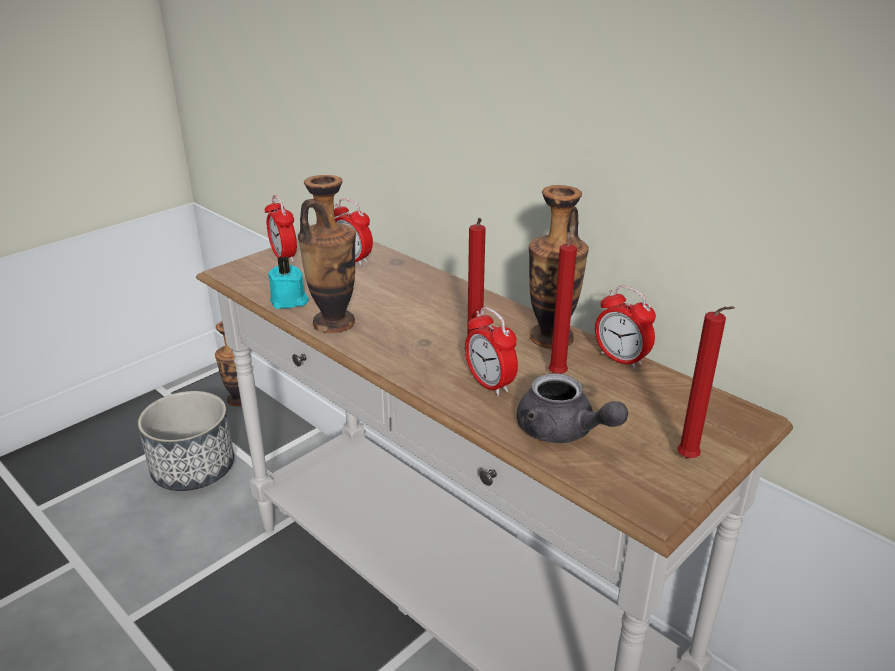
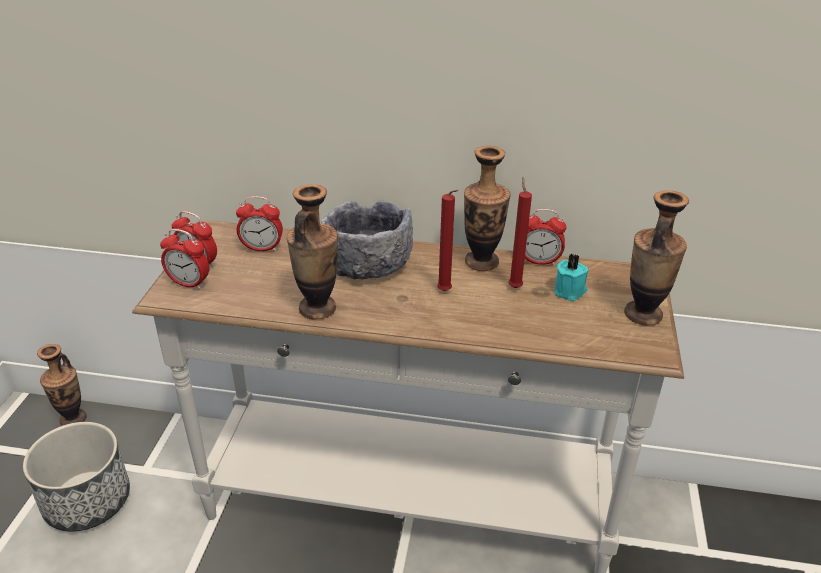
camera: 35 degrees left, 5 degrees up
turquoise candle [268,256,309,309] -> turquoise candle moved to [555,254,588,301]
alarm clock [465,307,518,396] -> alarm clock moved to [160,229,209,290]
grey teapot [517,373,628,443] -> none
red candle [677,306,735,458] -> vase [624,190,689,325]
none -> grey bowl [321,201,413,280]

